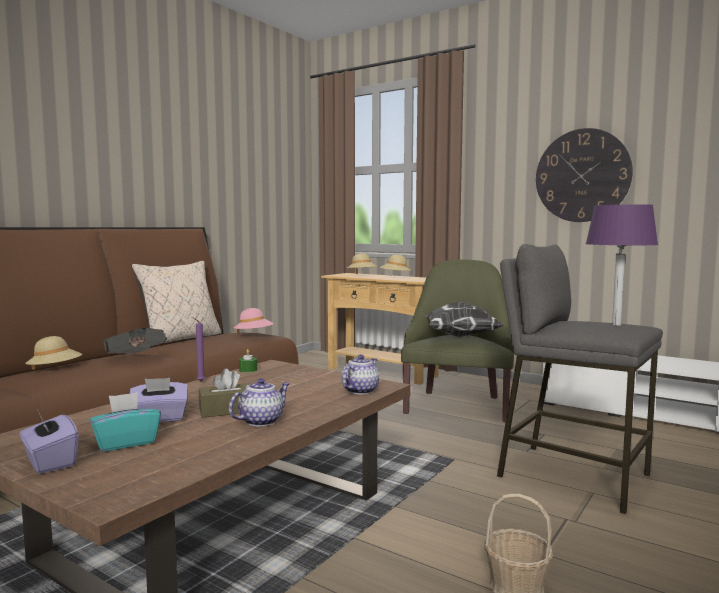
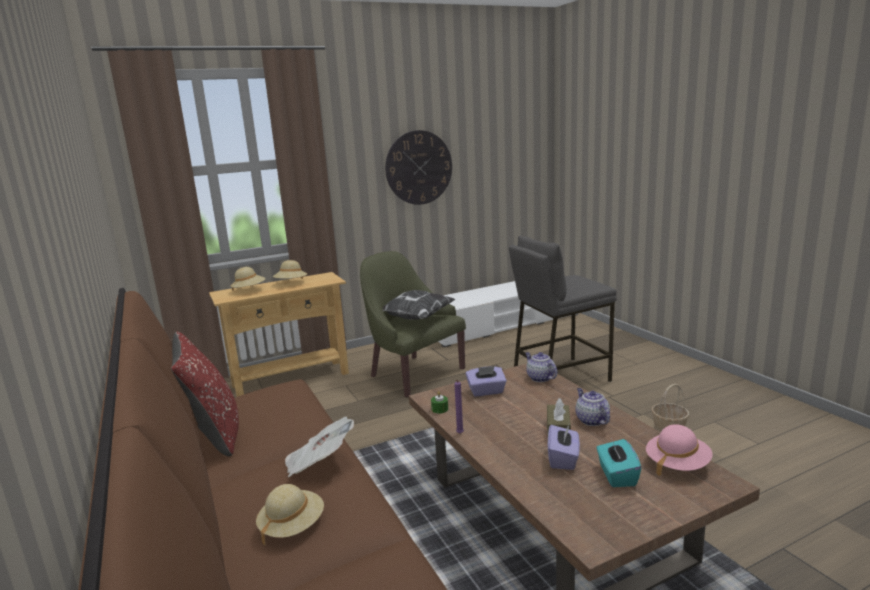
camera: 60 degrees left, 10 degrees up
purple tissue box [20,409,79,474] -> purple tissue box moved to [466,366,507,397]
beige pillow [132,261,221,346] -> red pillow [171,332,239,456]
pink hat [234,308,274,334] -> pink hat moved to [646,424,712,477]
purple table lamp [586,204,658,326] -> none

